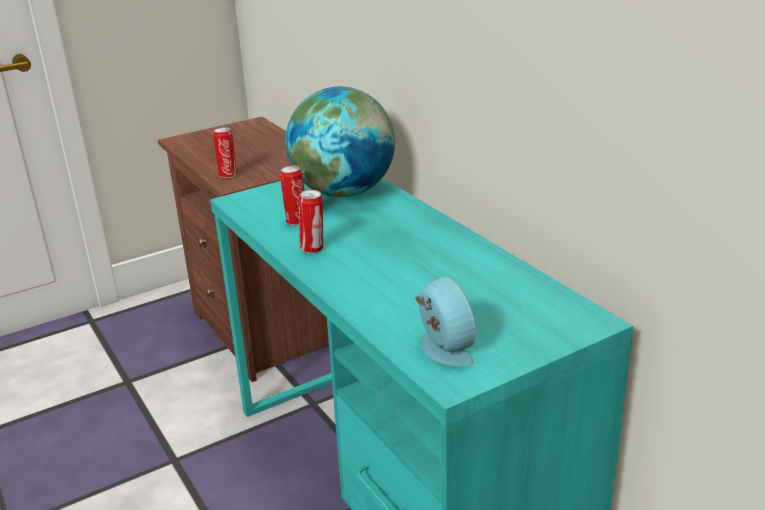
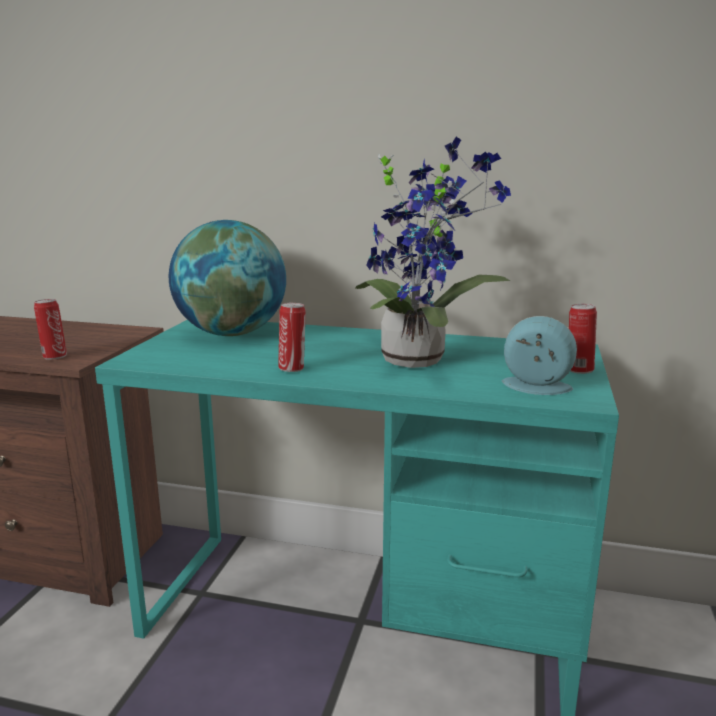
camera: 45 degrees left, 10 degrees down
can [280,166,305,226] -> can moved to [569,304,597,374]
none -> potted plant [355,137,511,368]

